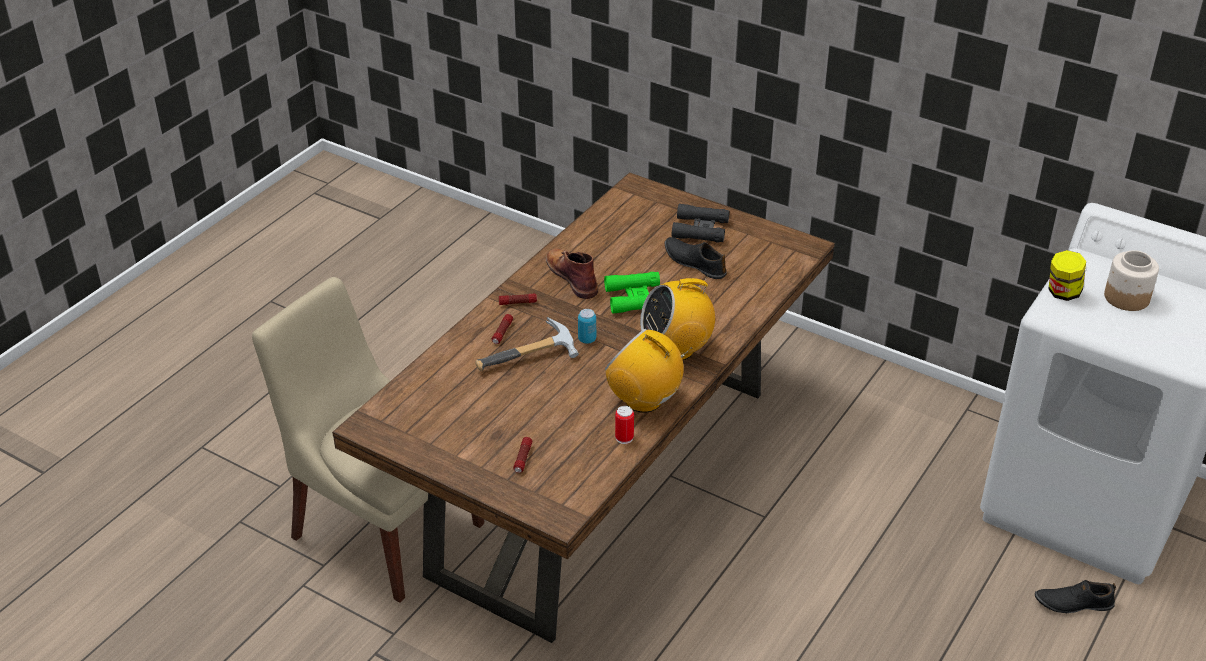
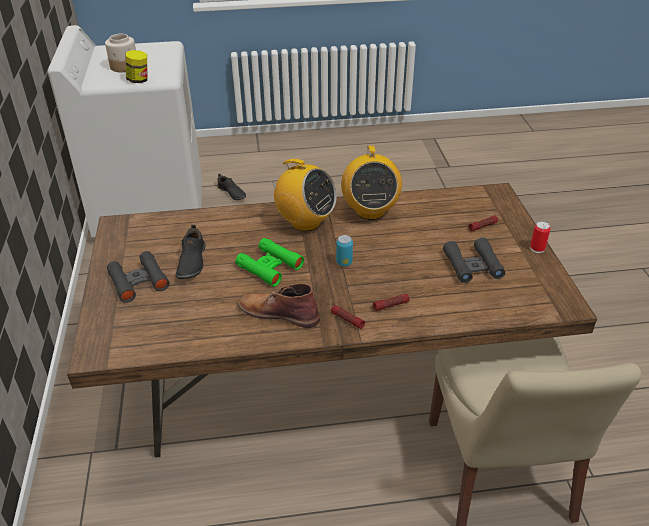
camera: 130 degrees left, 0 degrees up
hammer [475,317,579,371] -> none
brown boot [546,248,598,299] -> brown boot turned 90 degrees clockwise [238,283,320,328]
can [615,406,634,444] -> can moved to [530,221,550,253]
none -> black binoculars [443,237,505,283]

